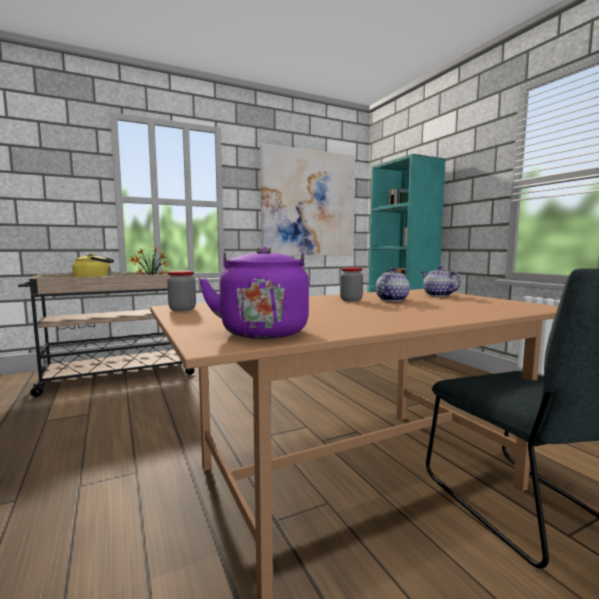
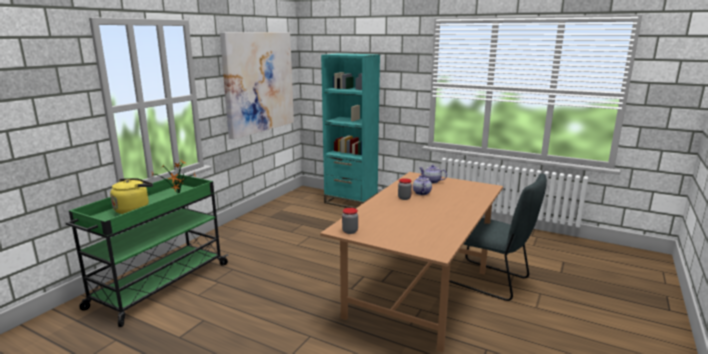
camera: 35 degrees left, 10 degrees up
beige cart [18,271,195,397] -> green cart [66,174,229,327]
purple kettle [199,247,309,339] -> none

